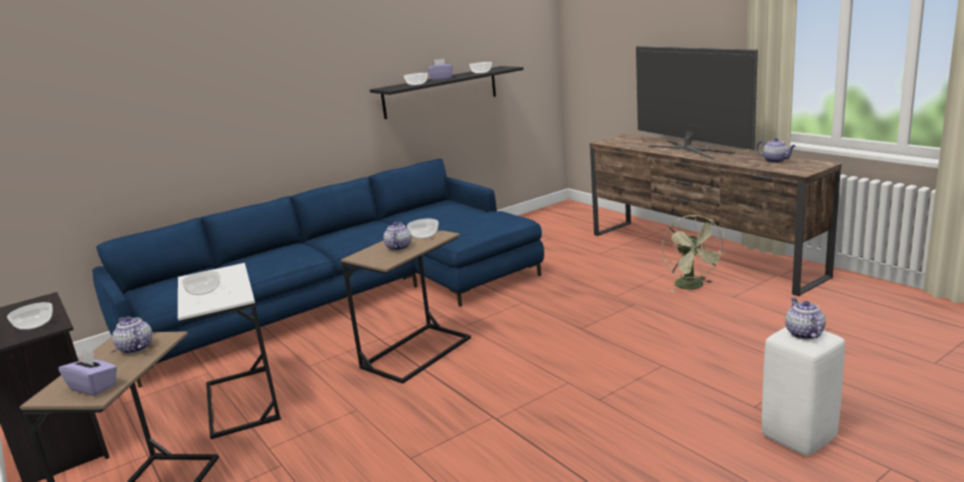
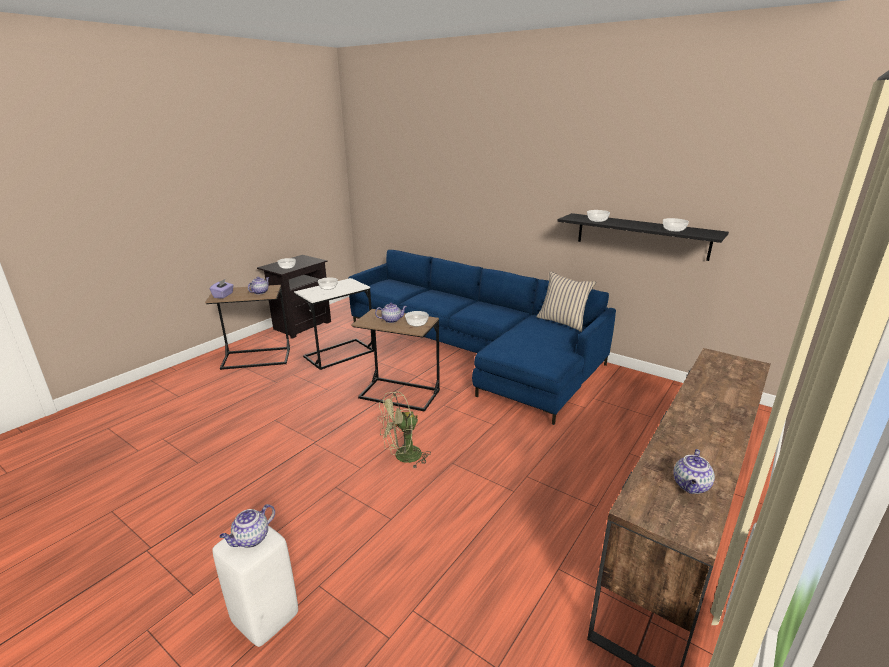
camera: 70 degrees right, 5 degrees up
purple tissue box [428,58,453,80] -> none
television [636,46,758,159] -> none
green fan [662,215,726,292] -> green fan moved to [378,392,431,469]
teapot [785,298,826,339] -> teapot turned 150 degrees clockwise [219,504,275,548]
none -> beige pillow [537,271,596,332]

